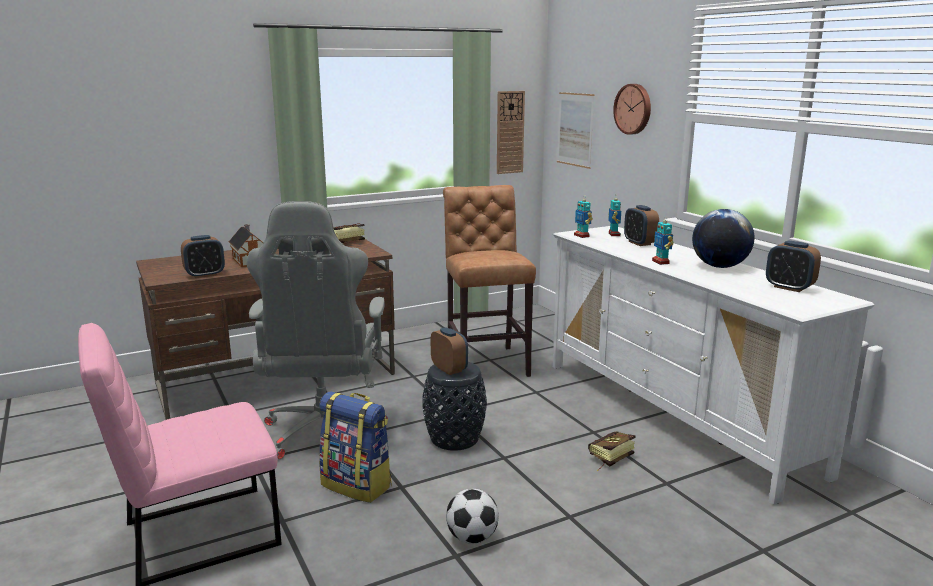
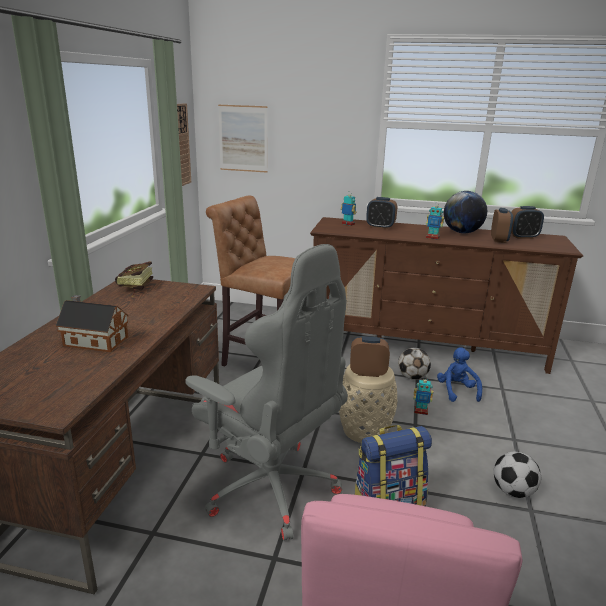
camera: 50 degrees left, 5 degrees up
alarm clock [181,235,225,278] -> alarm clock moved to [491,208,513,243]
black stool [422,362,487,451] -> beige stool [339,365,397,443]
white dresser [553,226,874,505] -> brown dresser [310,217,583,374]
toy robot [574,195,593,238] -> toy robot moved to [413,376,433,415]
book [588,431,635,471] -> blue plush toy [437,347,482,402]
wall clock [613,84,651,135] -> none
none -> football [398,348,431,380]

